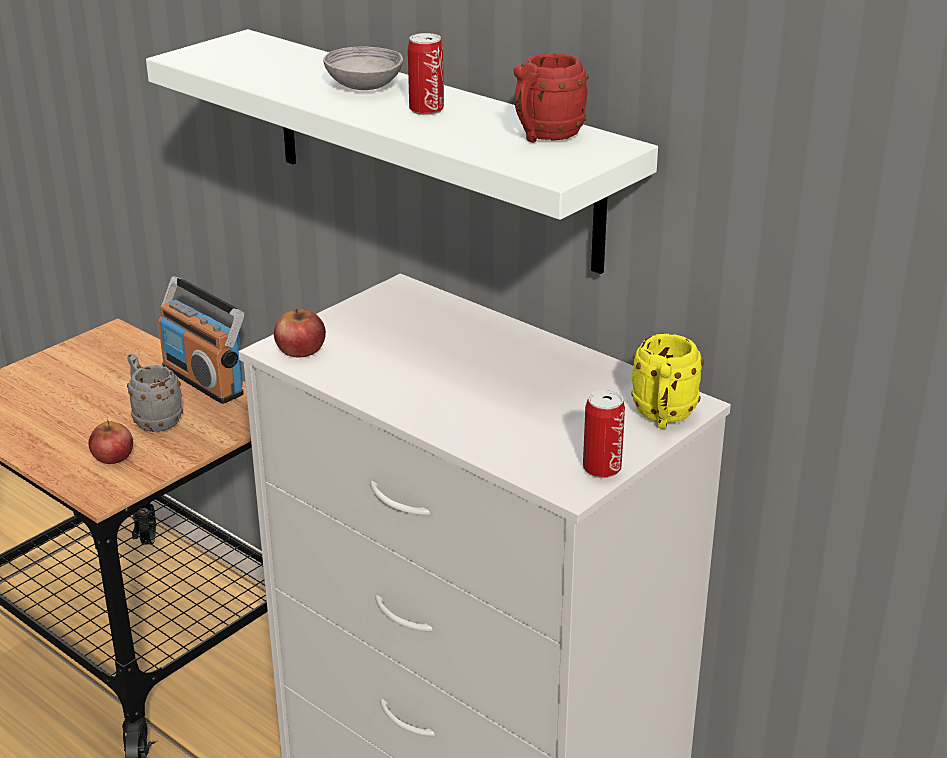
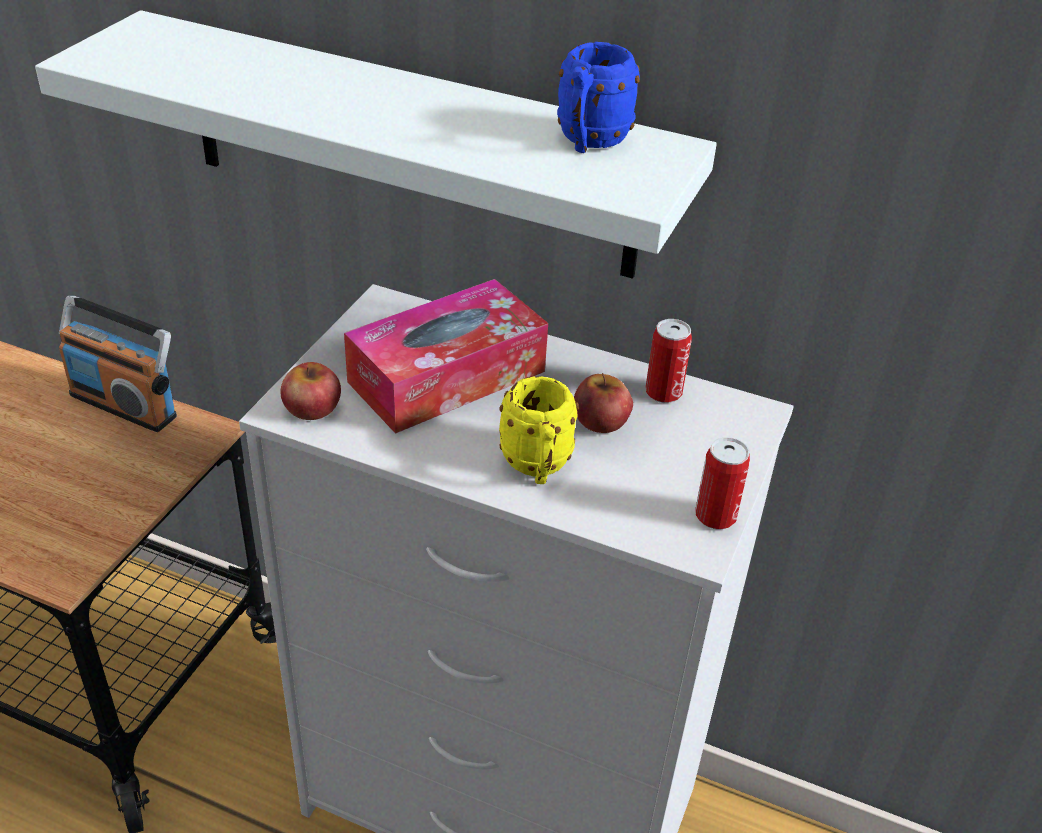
camera: 20 degrees left, 10 degrees up
apple [89,419,133,464] -> apple moved to [574,373,633,433]
grey mug [127,354,183,432] -> none
grey bowl [323,46,403,90] -> none
can [408,33,444,115] -> can moved to [645,319,692,403]
red mug [514,53,589,143] -> blue mug [557,42,640,153]
yellow mug [631,334,704,429] -> yellow mug moved to [499,376,579,484]
none -> tissue box [344,279,548,434]

